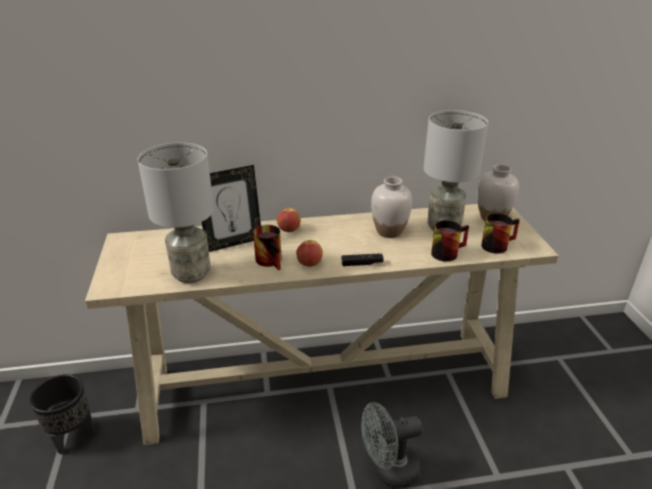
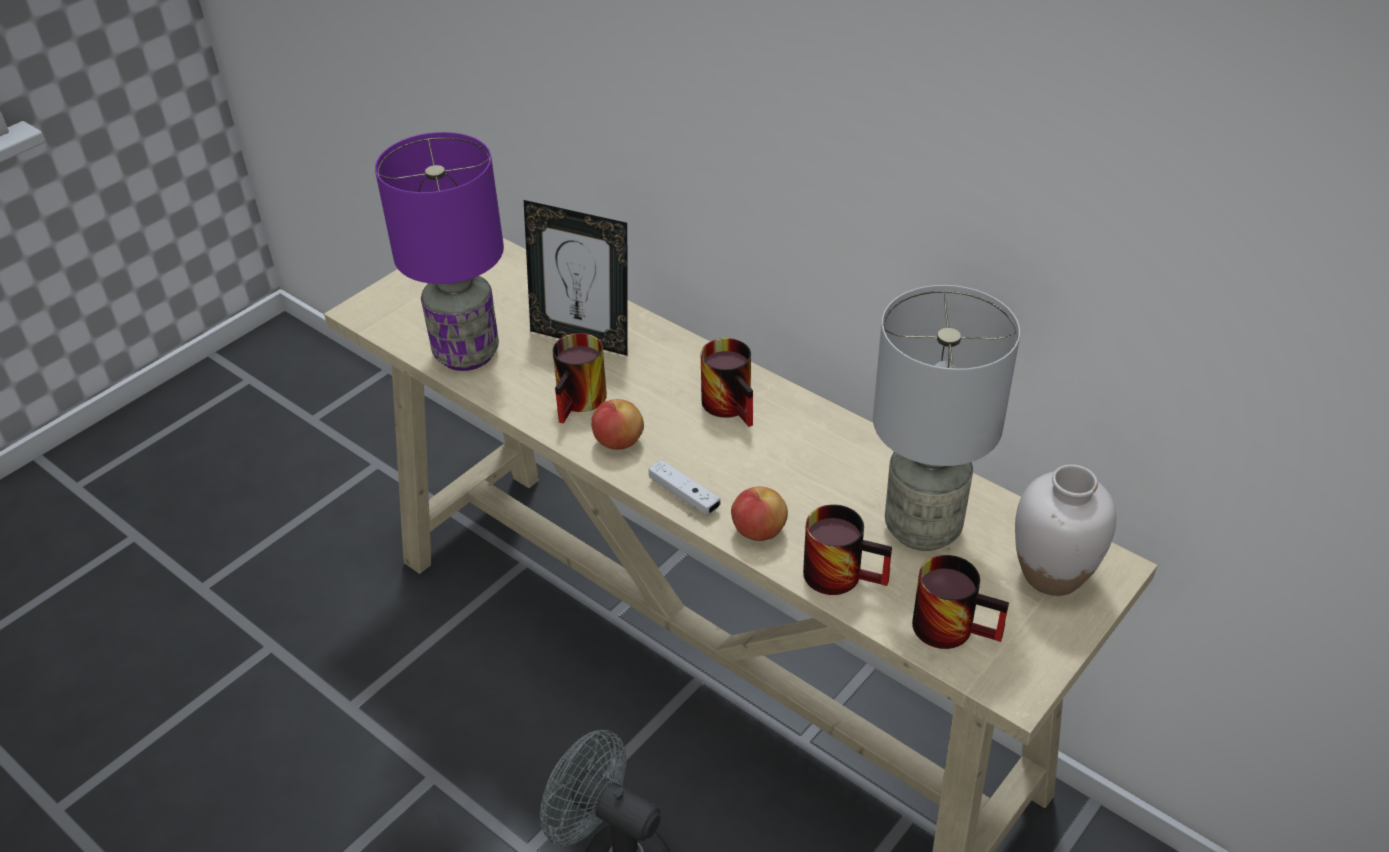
camera: 50 degrees right, 10 degrees up
black planter [29,374,95,454] -> none
grey table lamp [138,143,214,283] -> purple table lamp [375,132,504,371]
apple [277,208,301,232] -> apple moved to [731,487,788,541]
black game controller [342,253,384,266] -> white game controller [649,460,721,515]
white vase [371,177,412,238] -> none
none -> mug [701,338,753,427]

